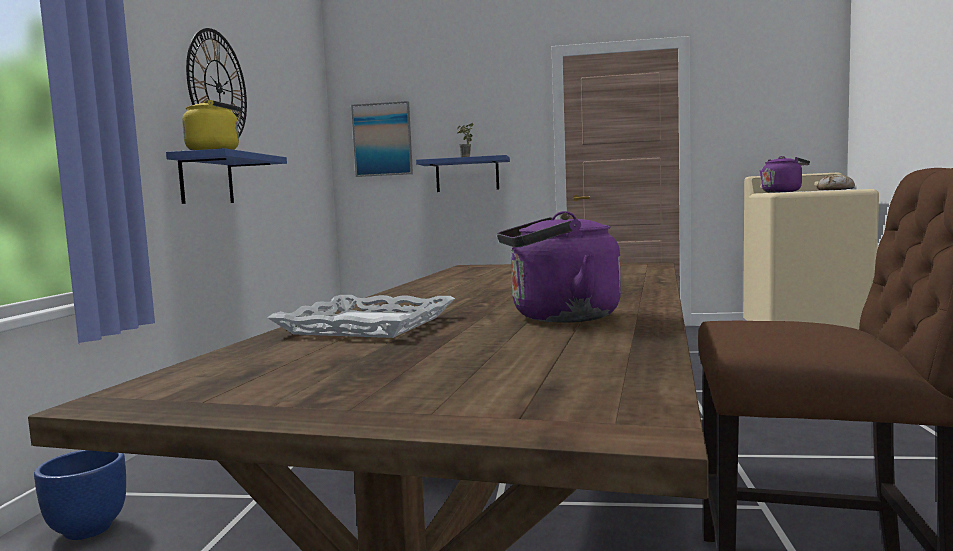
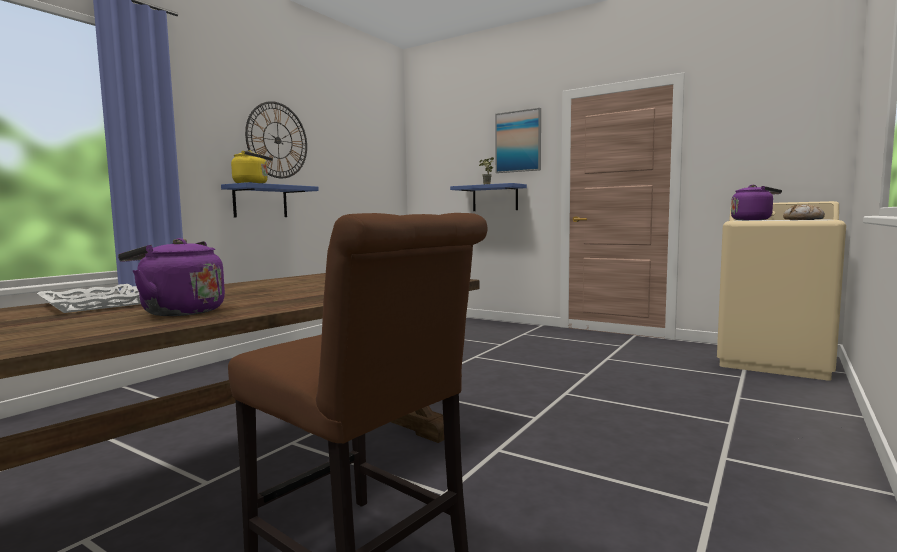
camera: 25 degrees right, 0 degrees up
blue planter [34,450,126,540] -> none
picture [351,101,413,177] -> picture moved to [495,108,541,173]

